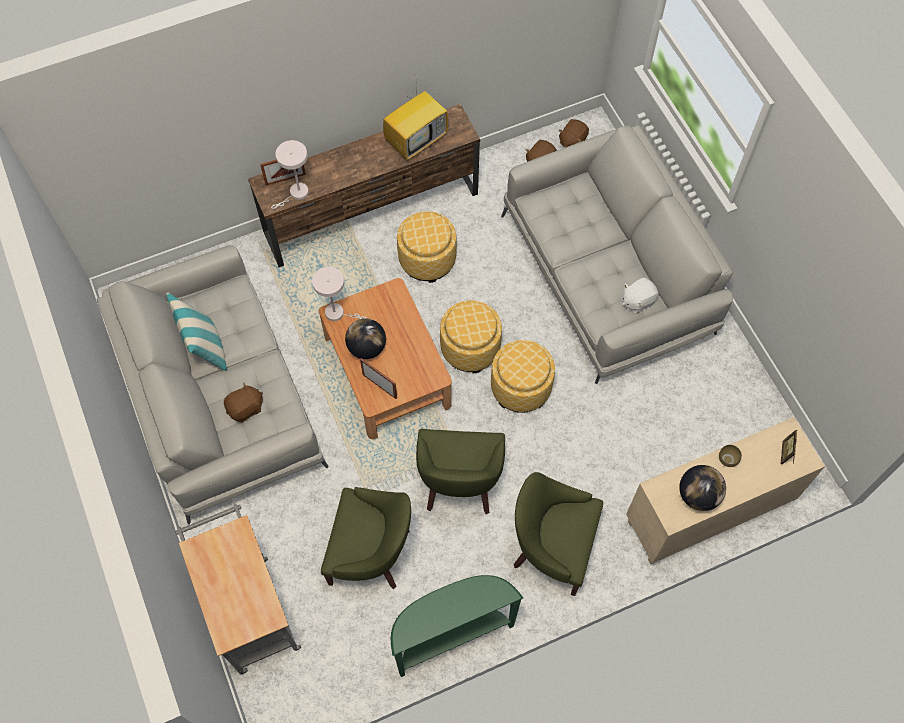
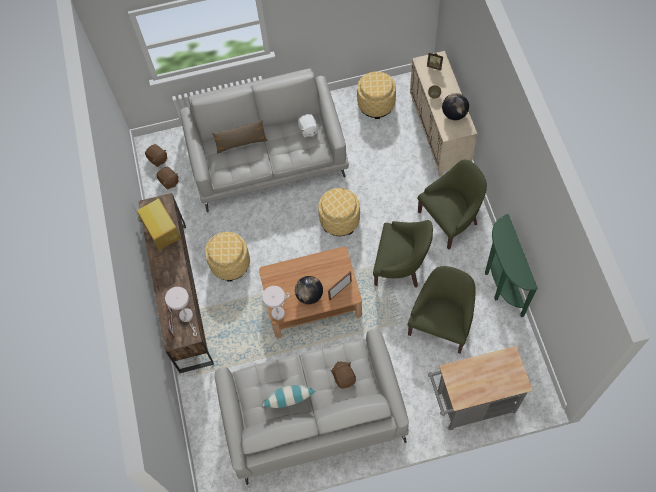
camera: 75 degrees left, 0 degrees up
ottoman [440,300,502,373] -> ottoman moved to [357,72,396,119]
green armchair [514,472,603,596] -> green armchair turned 150 degrees counterclockwise [418,160,487,250]
none -> brown pillow [212,120,268,154]

